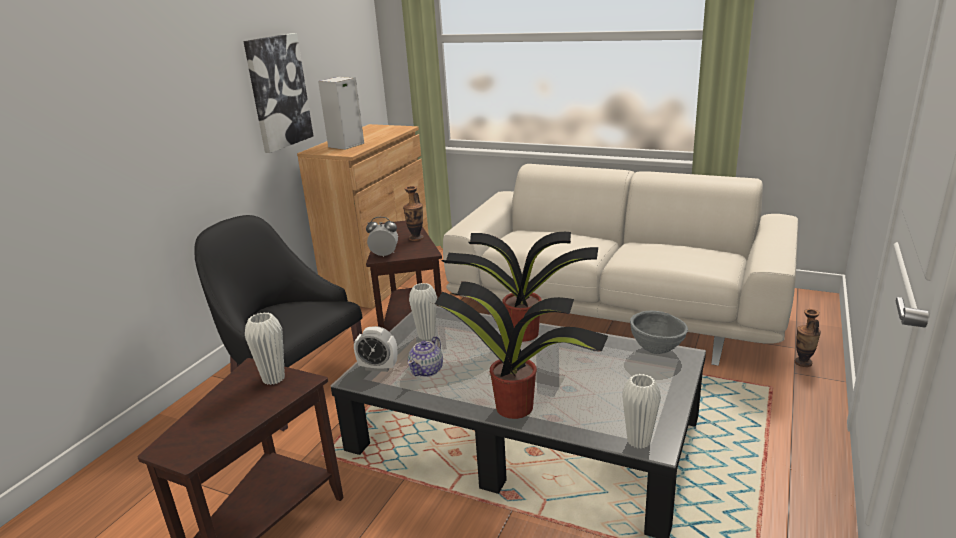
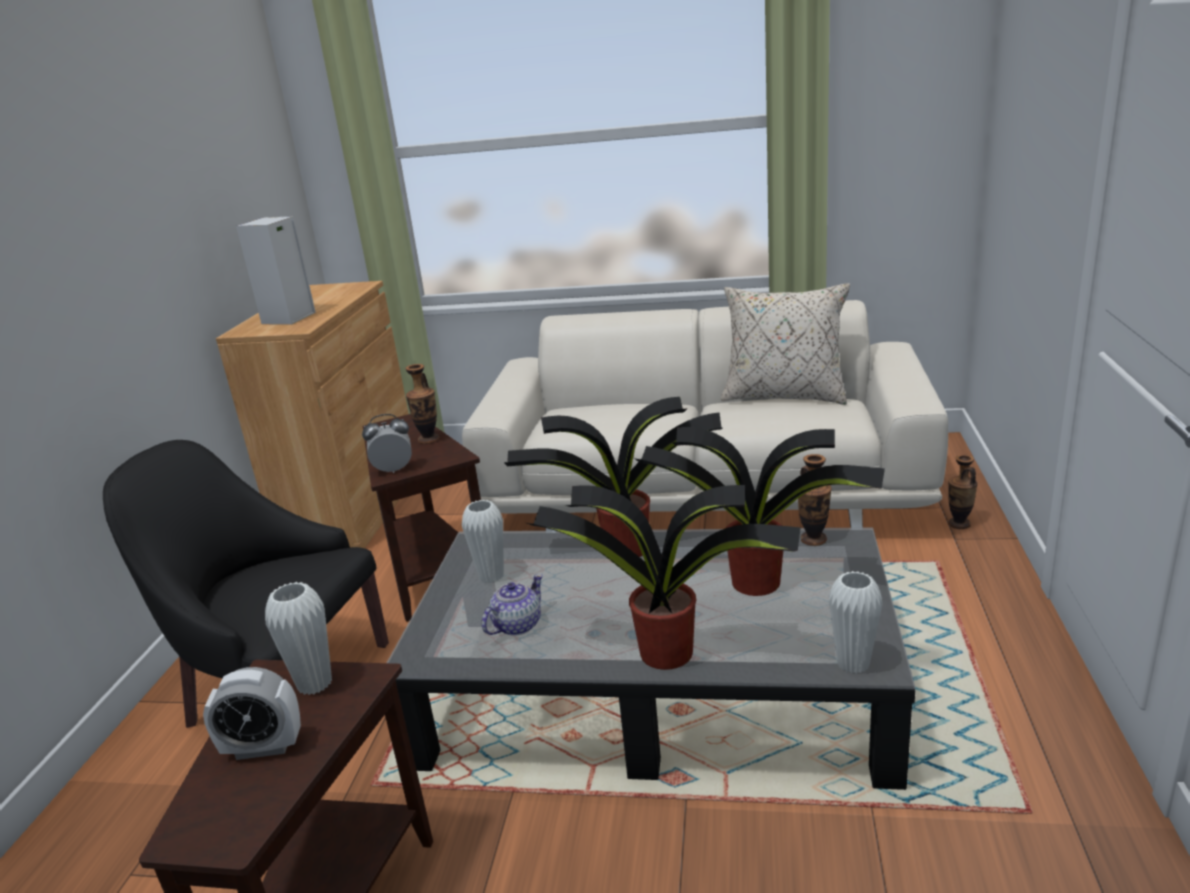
camera: 15 degrees left, 0 degrees up
picture [243,33,313,153] -> none
alarm clock [354,326,397,372] -> alarm clock moved to [203,667,301,760]
teapot [408,336,443,377] -> teapot turned 150 degrees counterclockwise [482,574,543,636]
grey bowl [630,311,688,354] -> vase [798,454,832,546]
none -> potted plant [634,427,885,596]
none -> beige pillow [721,283,850,405]

